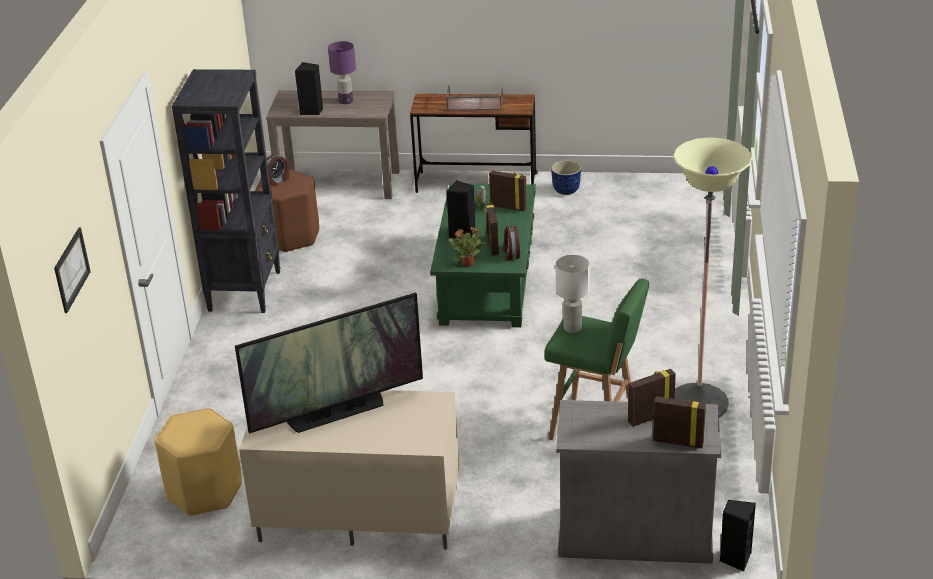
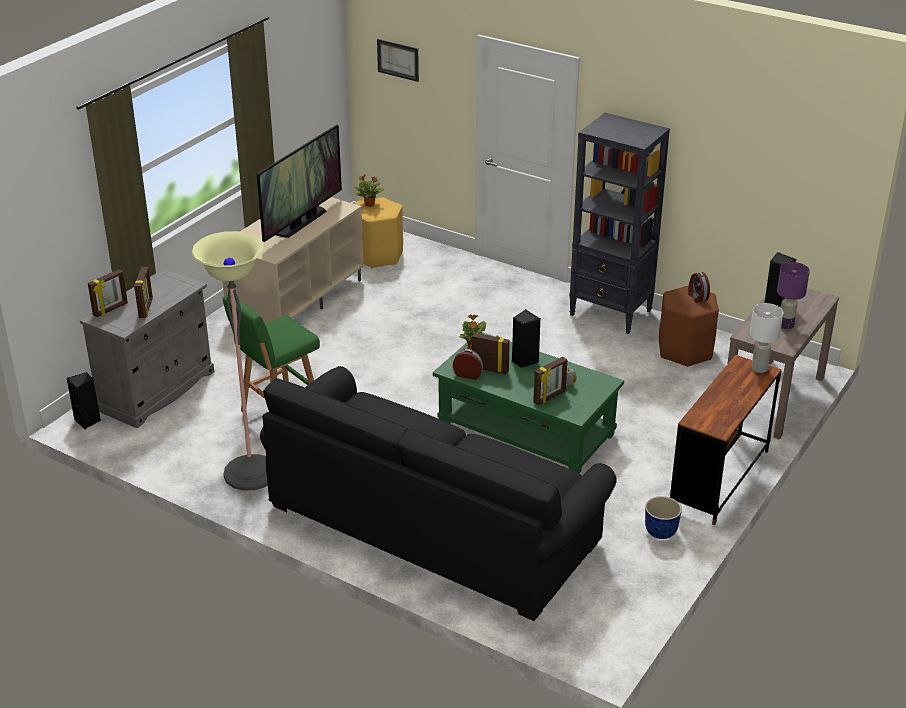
camera: 115 degrees right, 0 degrees up
television [235,293,423,434] -> television turned 150 degrees counterclockwise [257,125,342,242]
brown tray [446,84,503,111] -> none
white table lamp [556,255,590,333] -> white table lamp moved to [750,303,783,373]
none -> black sofa [260,366,617,621]
none -> potted plant [354,174,384,207]

